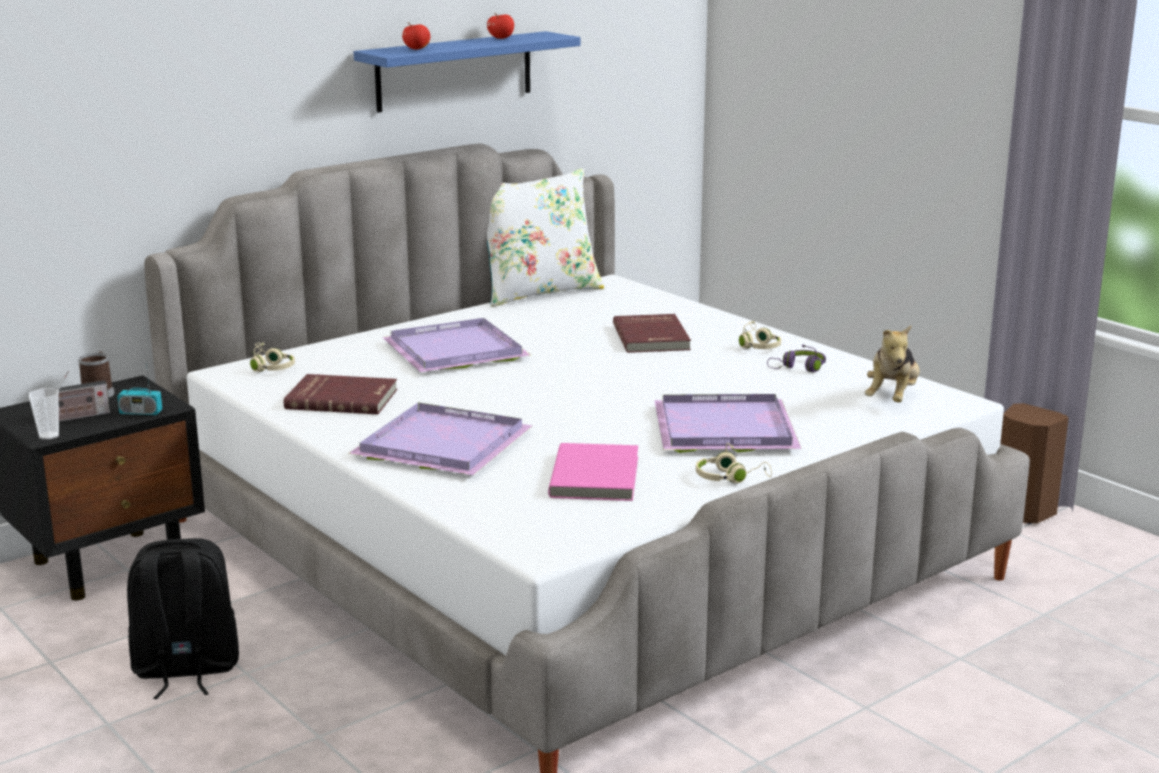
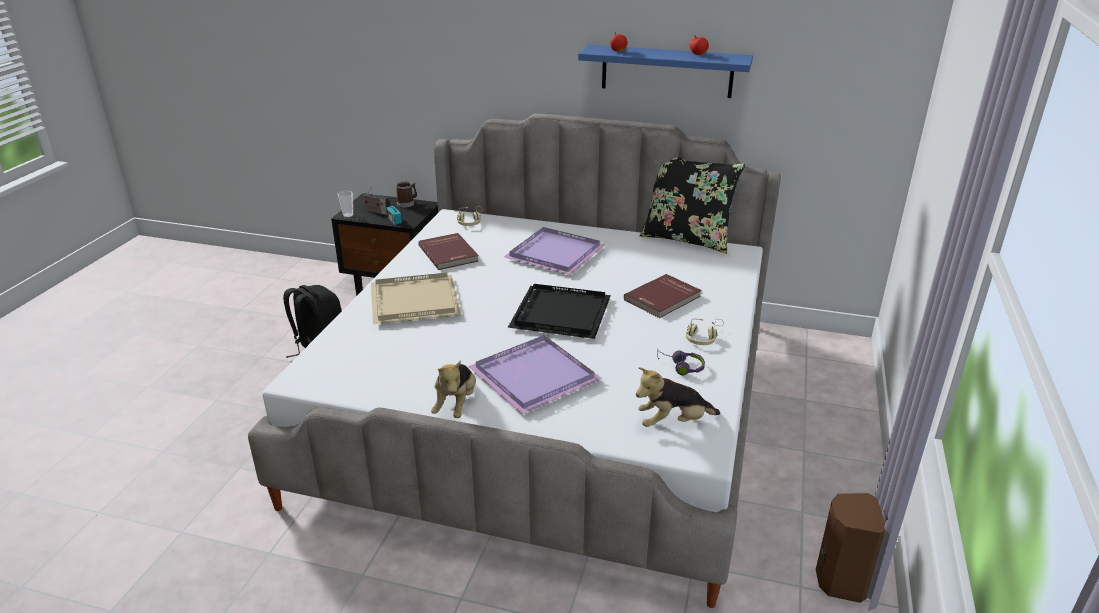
camera: 55 degrees right, 10 degrees up
purple tray [348,402,532,475] -> beige tray [371,273,461,324]
white pillow [487,168,605,307] -> black pillow [640,157,745,254]
pink book [548,443,638,501] -> none
beige headphones [696,443,772,483] -> plush toy [431,360,476,418]
none -> black tray [508,284,611,339]

